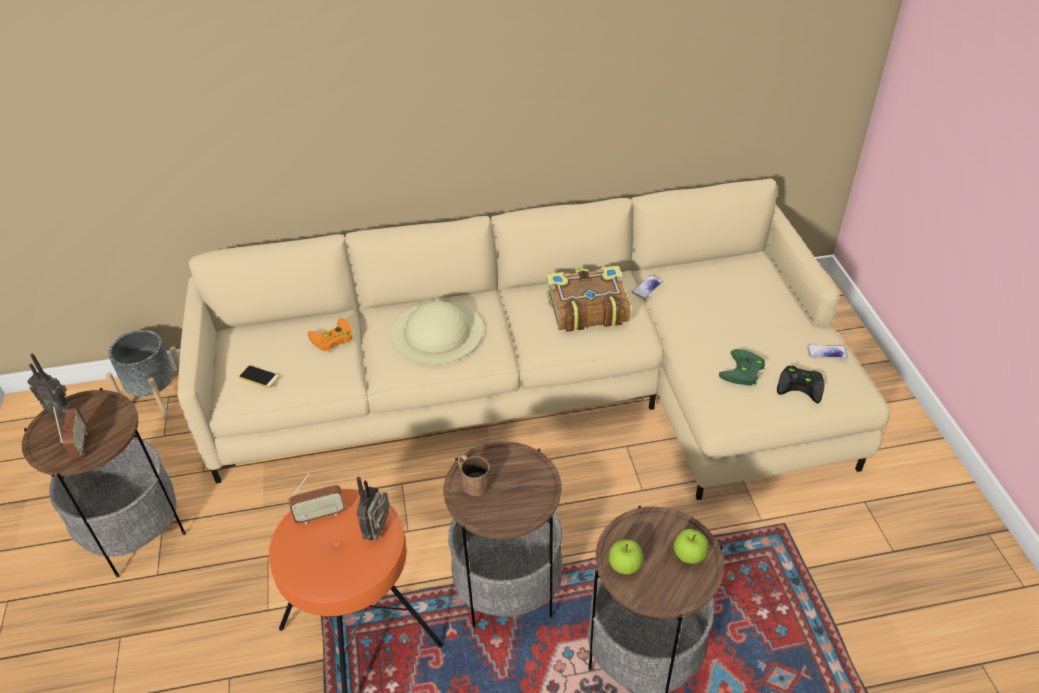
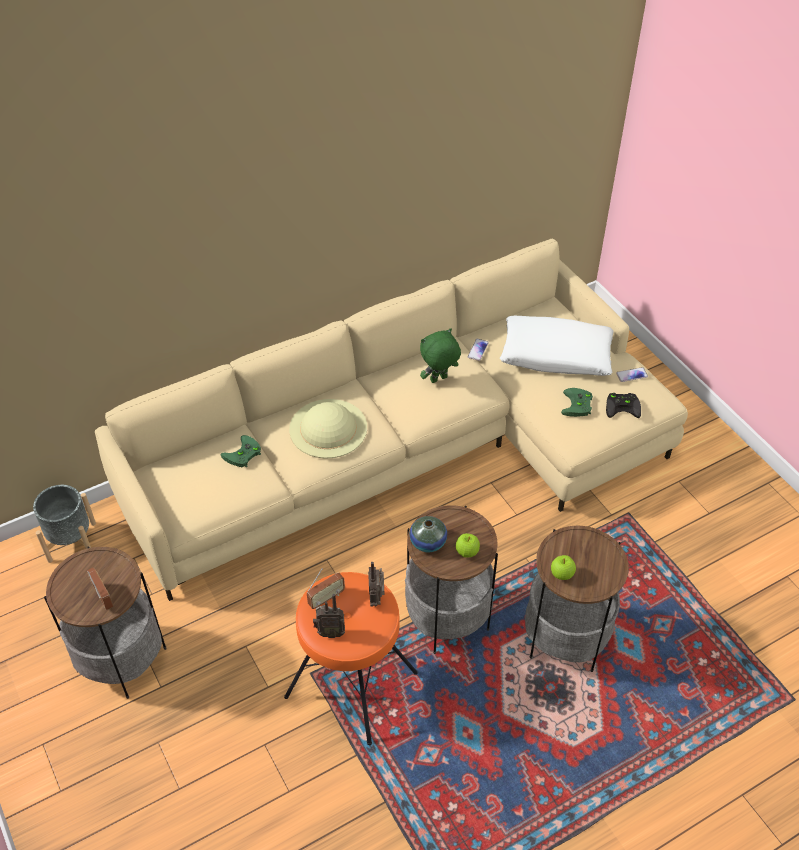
camera: 20 degrees left, 5 degrees up
radio [27,353,71,417] -> radio moved to [313,594,345,638]
phone [239,365,280,388] -> none
orange game controller [308,318,352,352] -> green game controller [221,435,261,467]
brown mug [458,454,490,496] -> vase [410,516,447,552]
book [546,266,631,332] -> green plush toy [420,328,461,383]
apple [674,529,708,564] -> apple moved to [456,533,480,557]
none -> white pillow [500,316,613,376]

